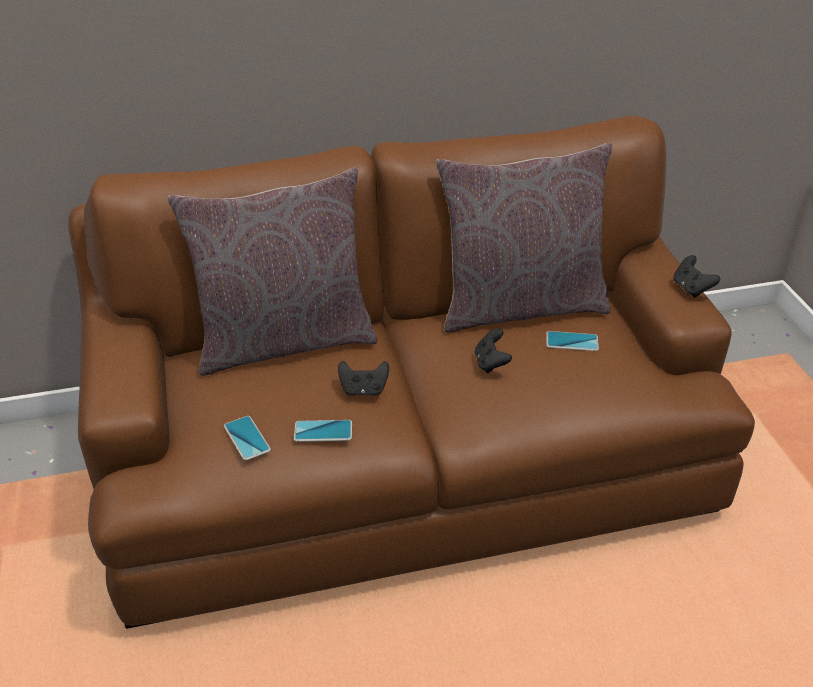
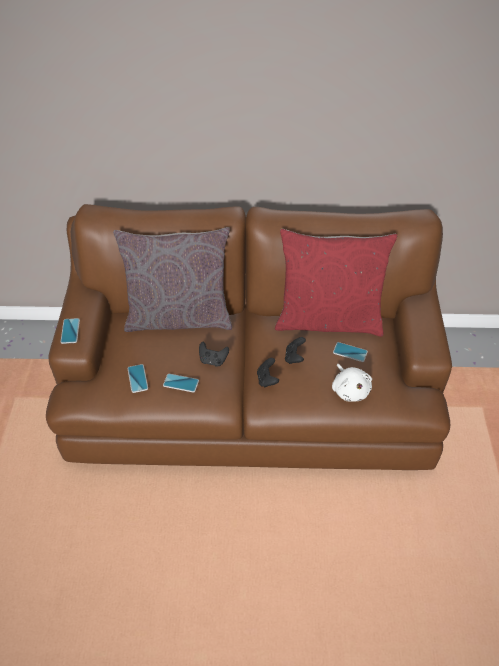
camera: 15 degrees right, 10 degrees up
grey pillow [436,143,612,333] -> red pillow [275,229,397,337]
black game controller [673,255,720,298] -> black game controller moved to [257,358,279,388]
none -> phone [61,318,80,344]
none -> white plush toy [332,364,372,402]

